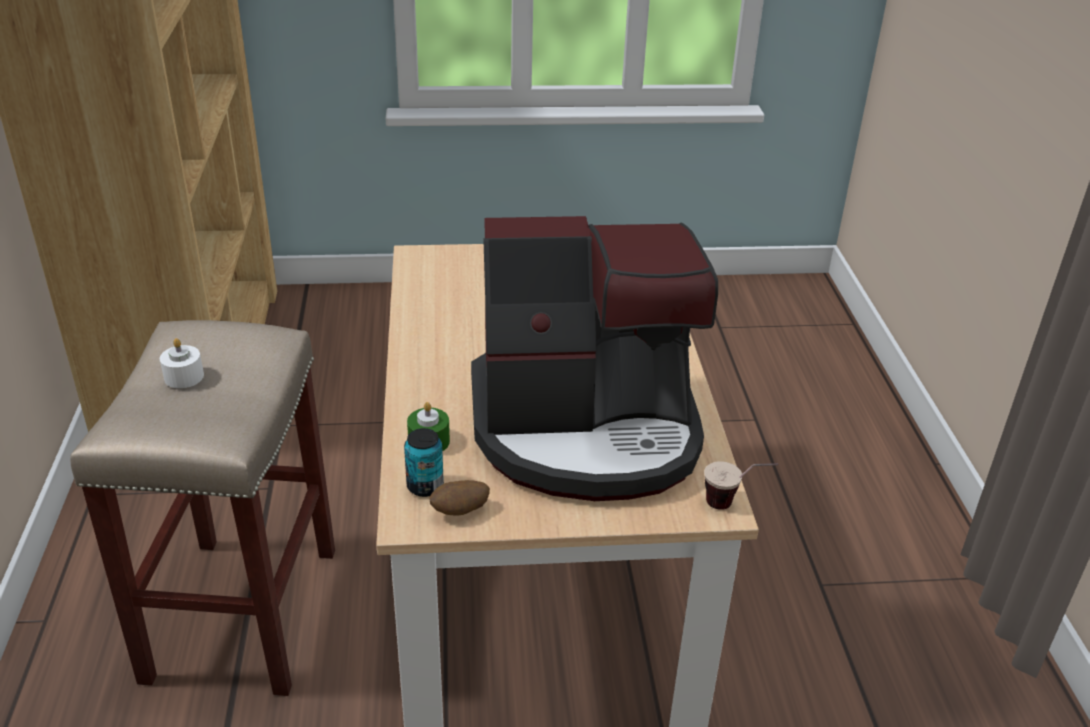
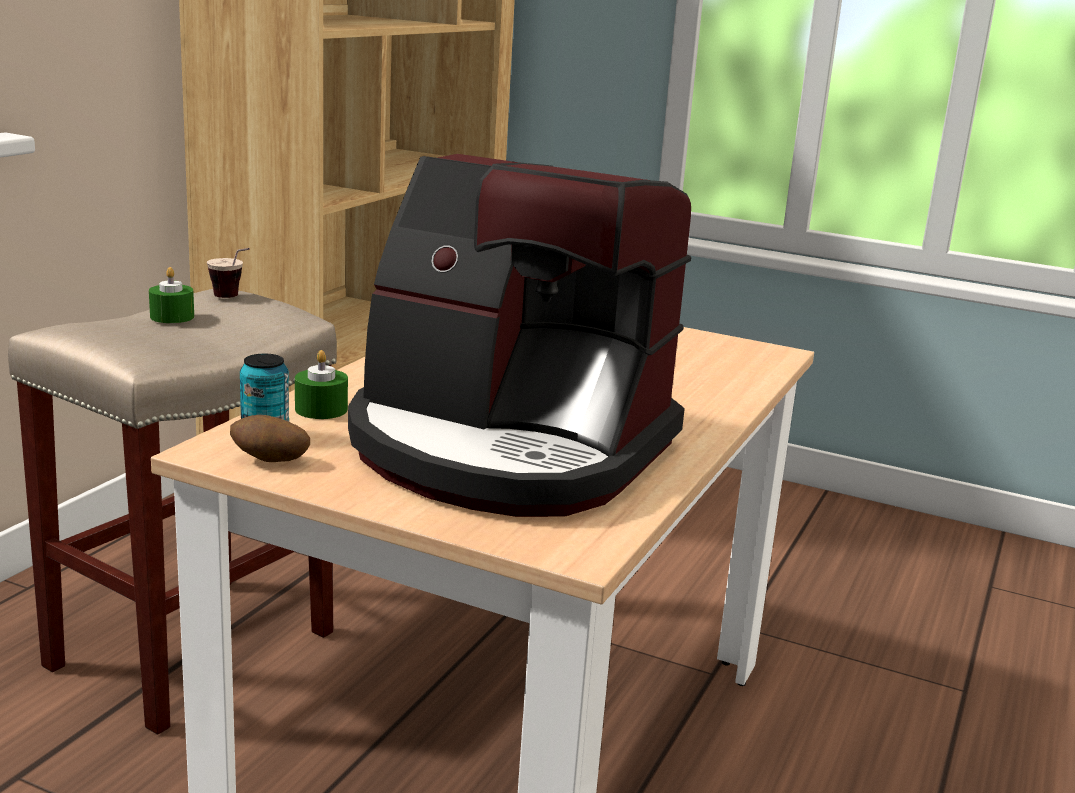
camera: 30 degrees right, 15 degrees down
white candle [160,338,204,388] -> green candle [149,267,194,323]
cup [704,461,778,510] -> cup moved to [207,248,250,298]

